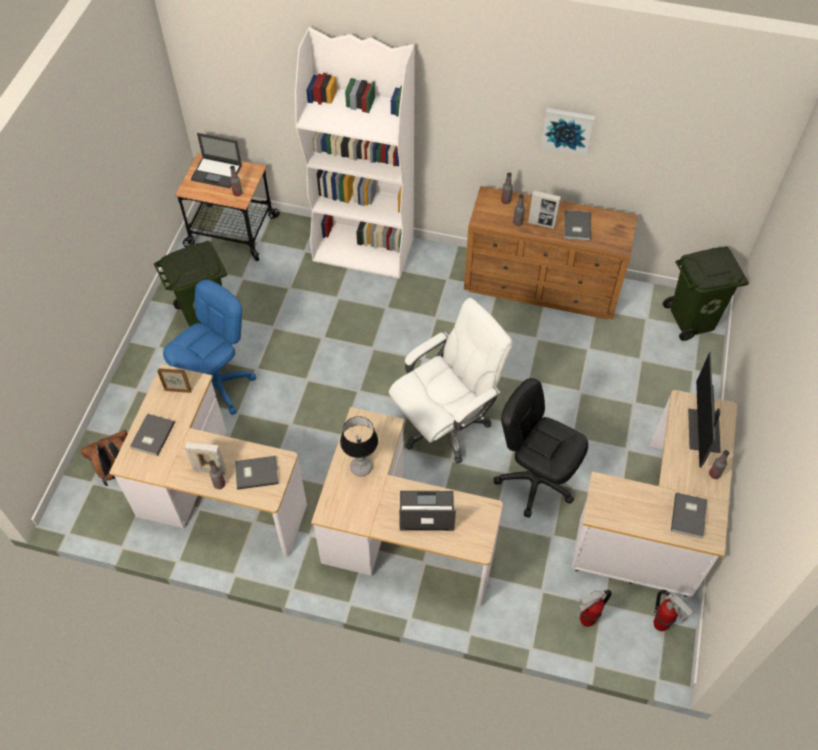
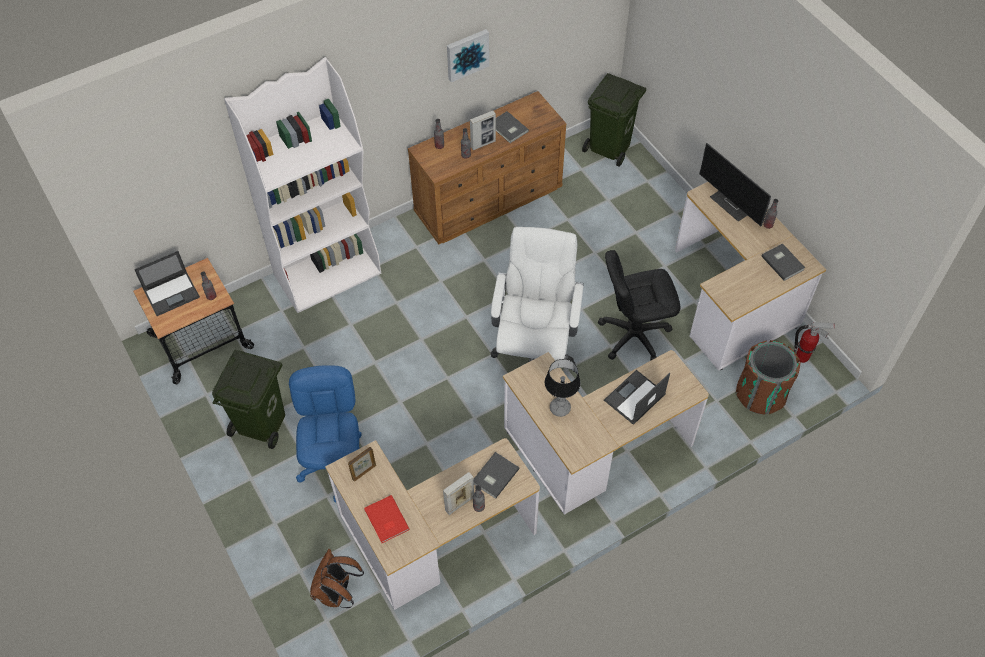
camera: 45 degrees left, 0 degrees up
grey book [130,413,175,456] -> red book [364,495,410,543]
fire extinguisher [578,590,612,627] -> brown trash can [736,340,800,415]

